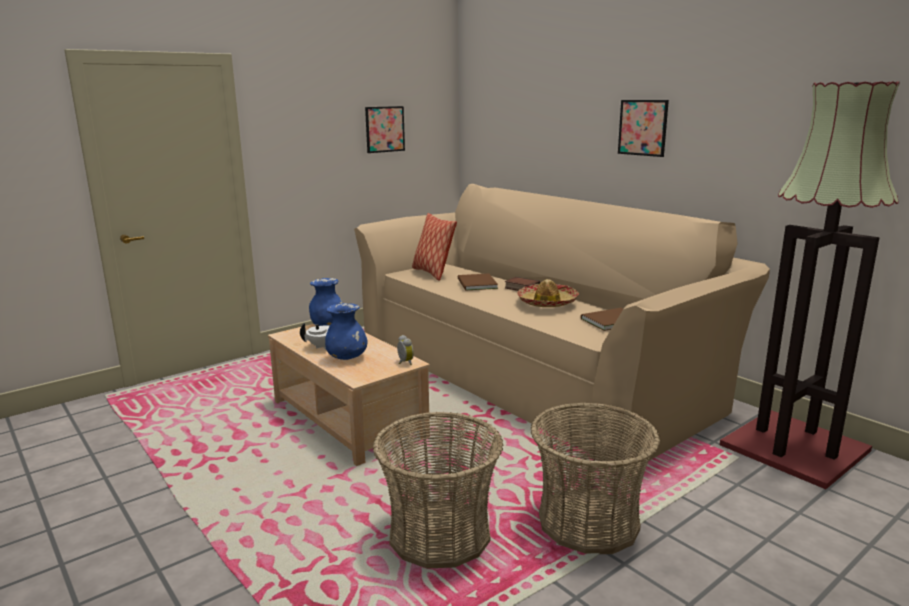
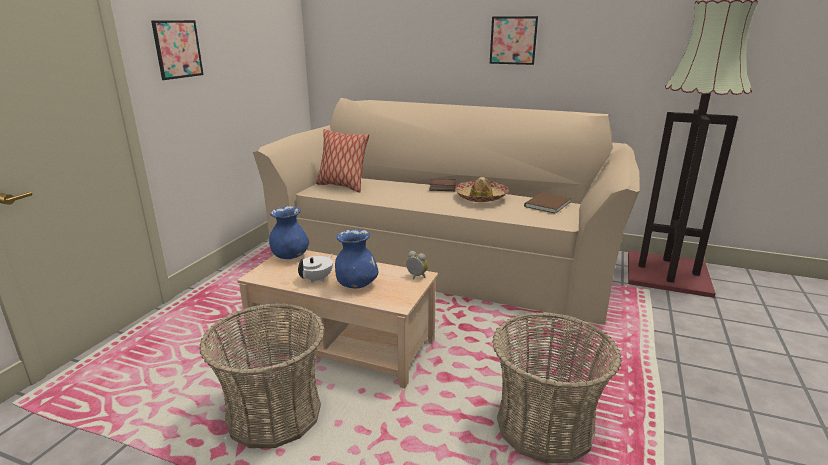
camera: 30 degrees left, 5 degrees up
picture [365,106,405,153] -> picture moved to [151,20,204,80]
brown book [458,274,498,290] -> none
basket [531,402,660,554] -> basket moved to [199,303,325,448]

